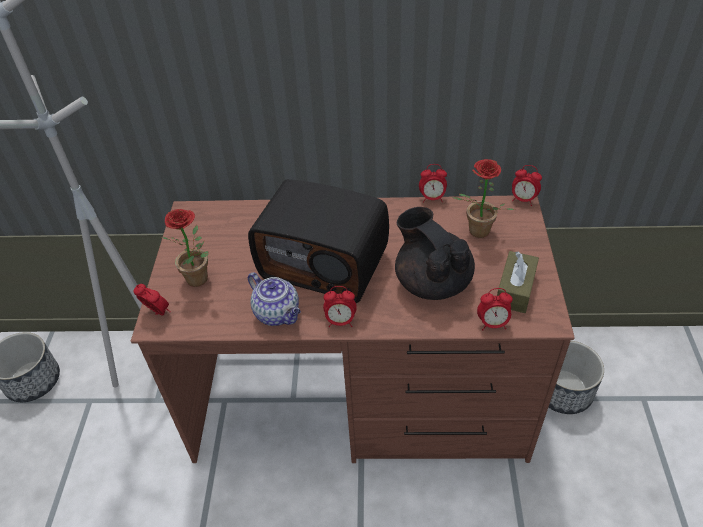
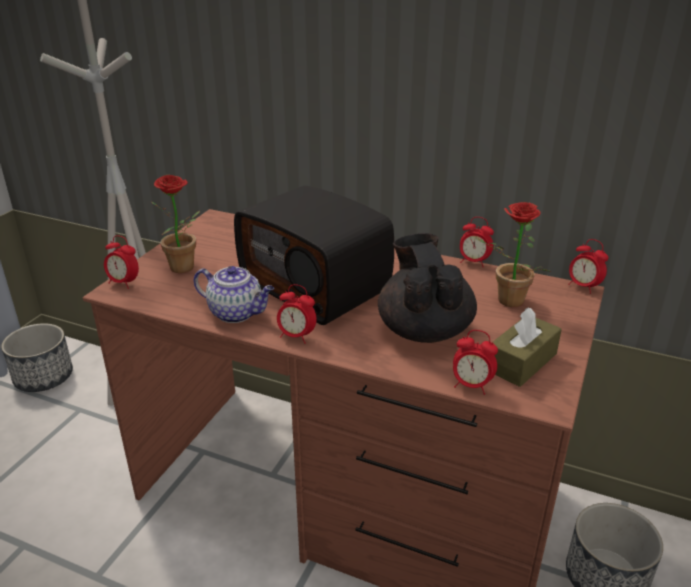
camera: 20 degrees right, 15 degrees down
alarm clock [133,284,171,315] -> alarm clock turned 150 degrees clockwise [104,235,139,289]
teapot [248,272,301,326] -> teapot turned 45 degrees counterclockwise [194,266,274,323]

